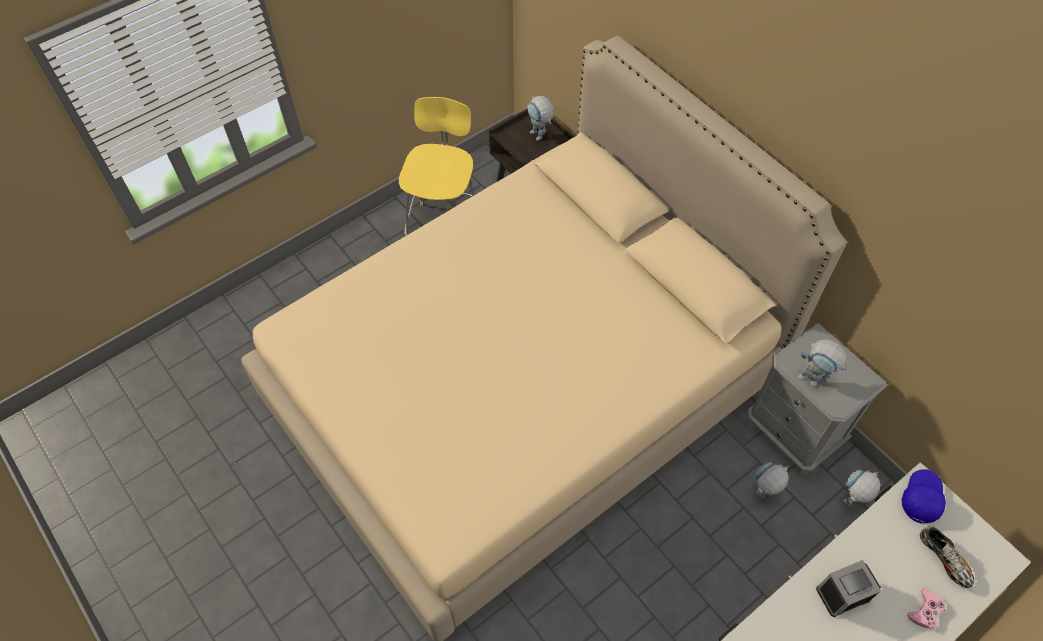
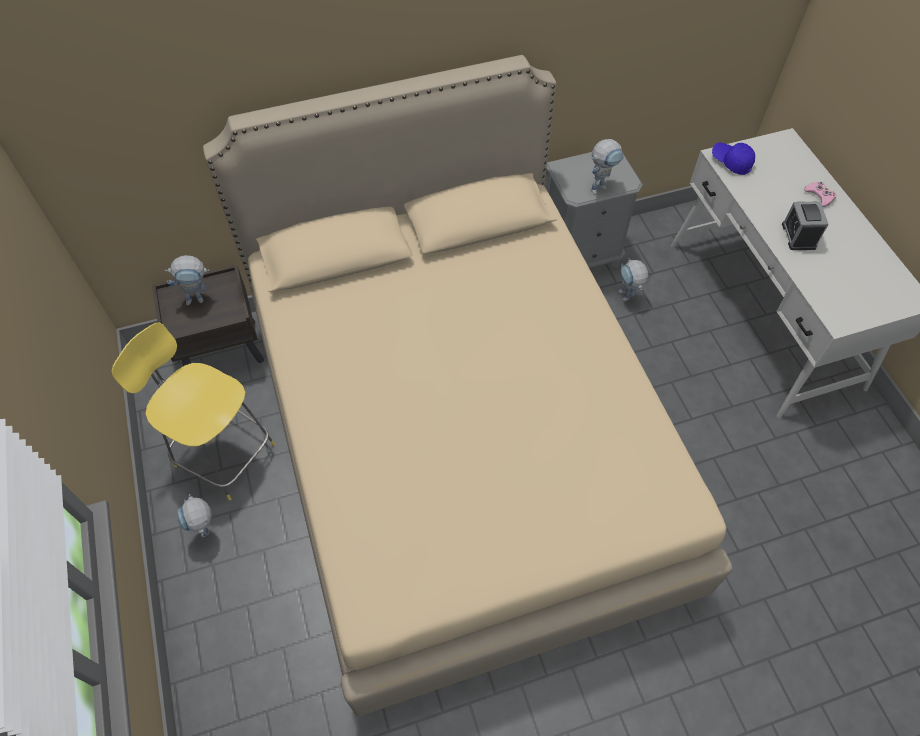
camera: 70 degrees left, 0 degrees up
toy robot [843,470,880,505] -> toy robot moved to [177,494,212,537]
shoe [920,526,974,588] -> none

